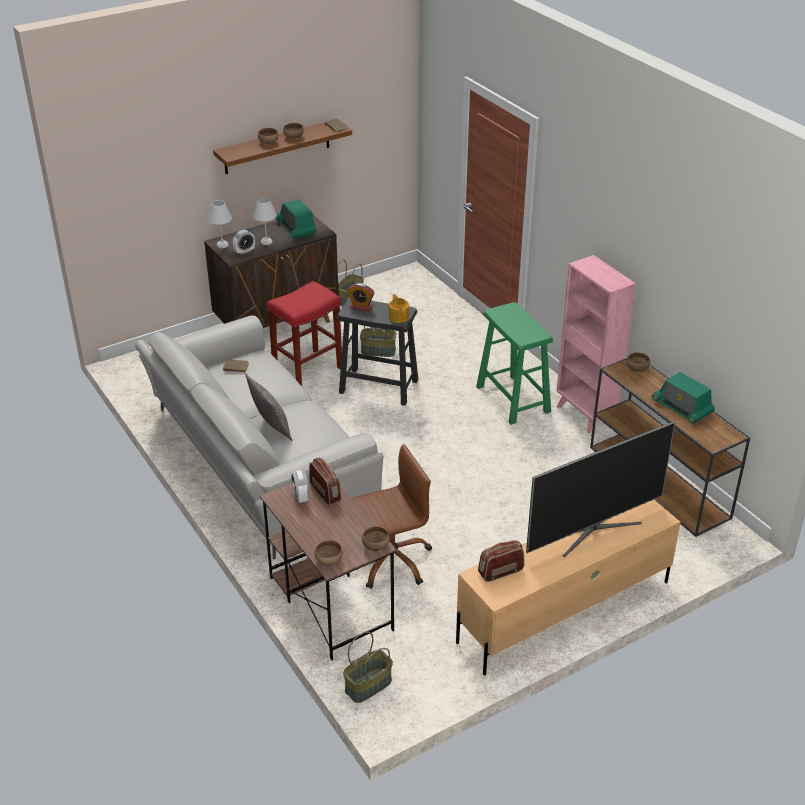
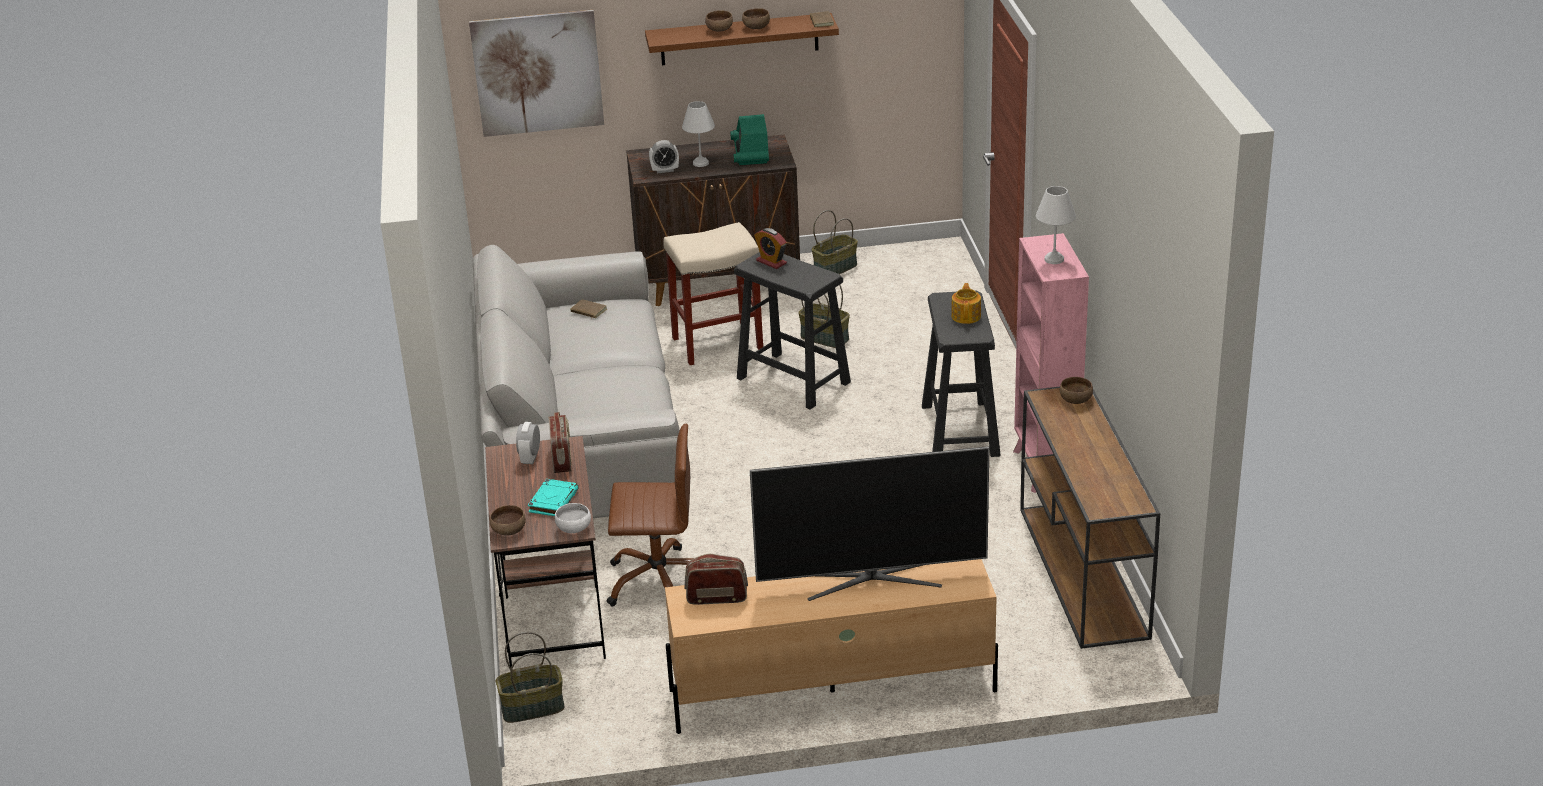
camera: 25 degrees right, 5 degrees down
white table lamp [208,200,232,248] -> white table lamp moved to [1036,186,1076,264]
pillow [246,374,292,441] -> none
red stool [267,281,342,386] -> beige stool [663,222,763,365]
brown bowl [362,526,390,551] -> white bowl [555,503,591,533]
teapot [389,294,409,323] -> teapot moved to [951,283,981,324]
green stool [476,302,553,425] -> black stool [922,290,1001,457]
radio [652,372,715,424] -> none
none -> picture [469,10,604,137]
none -> turquoise book [528,479,578,516]

